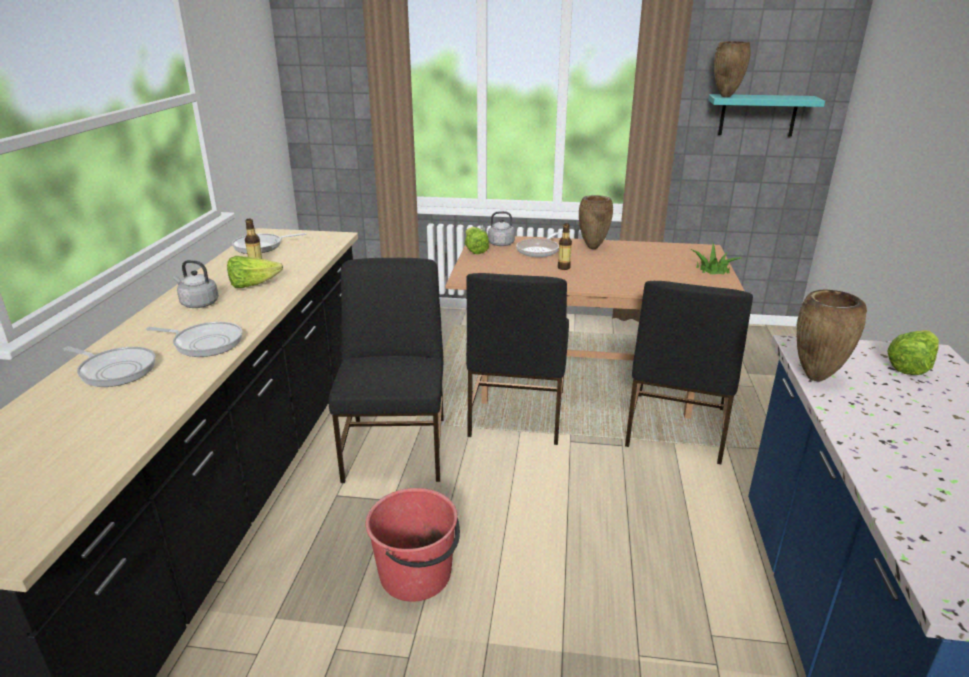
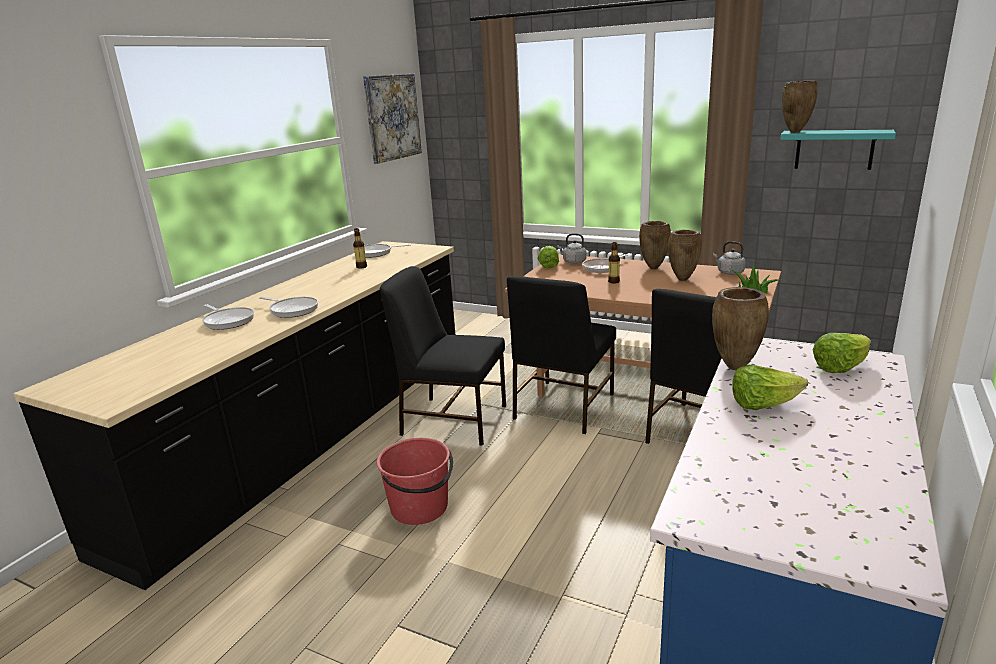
camera: 20 degrees right, 5 degrees down
grey kettle [173,260,219,308] -> grey kettle moved to [713,241,746,275]
lettuce [227,256,283,288] -> lettuce moved to [732,365,808,410]
black chair [328,258,444,483] -> black chair turned 90 degrees counterclockwise [380,266,506,446]
none -> picture [363,74,422,164]
none -> brown vase [668,230,702,281]

